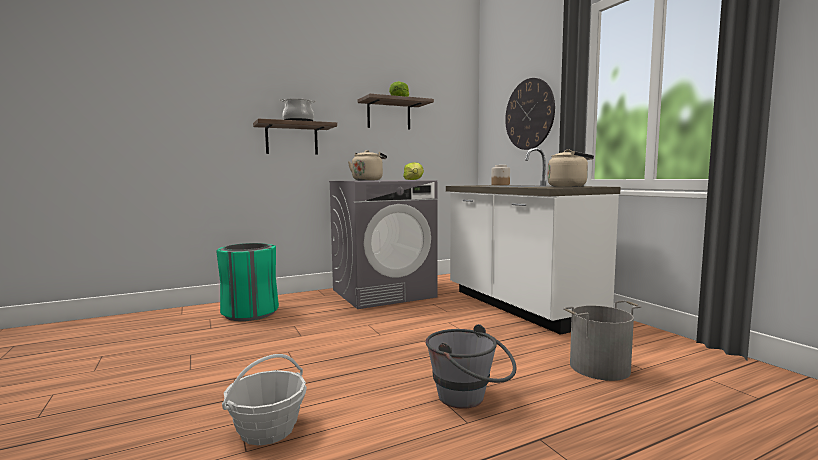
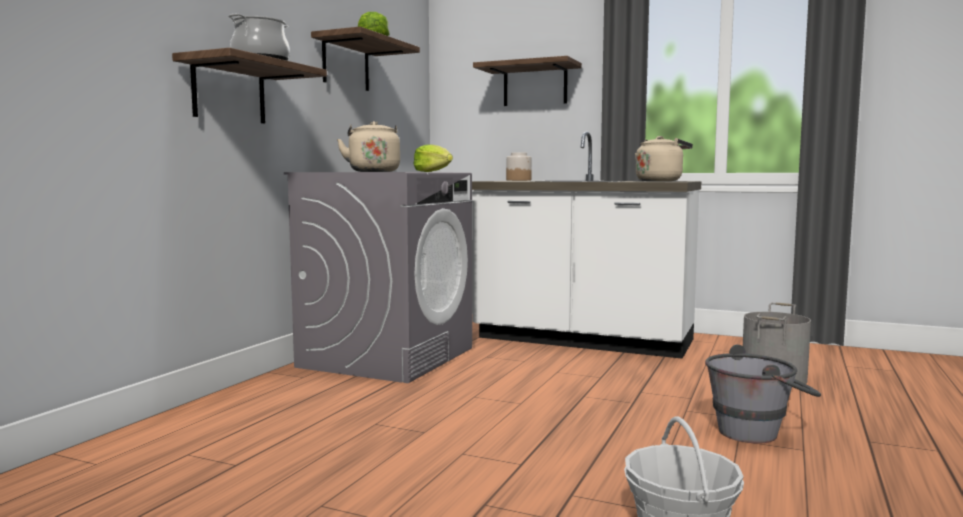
camera: 40 degrees left, 0 degrees up
green trash can [216,243,279,321] -> none
wall clock [505,78,555,150] -> shelf [473,56,582,106]

